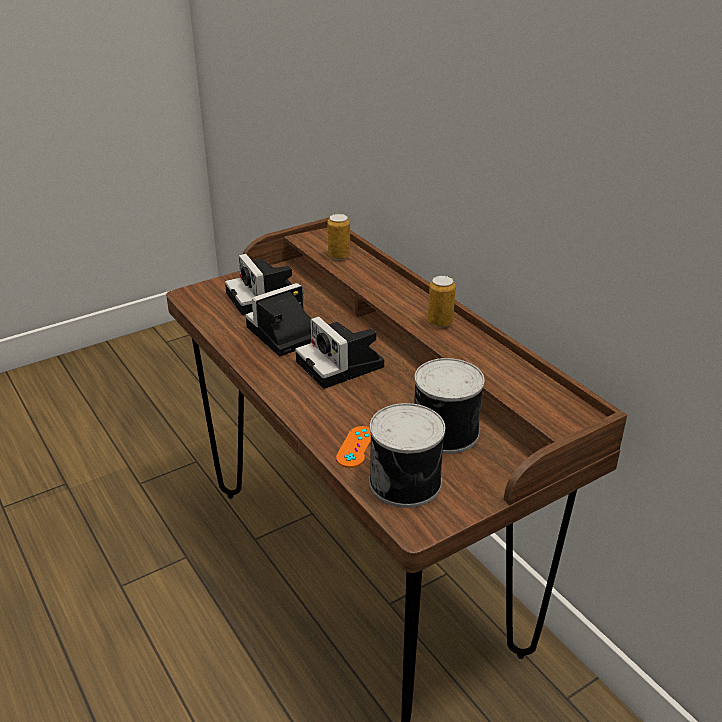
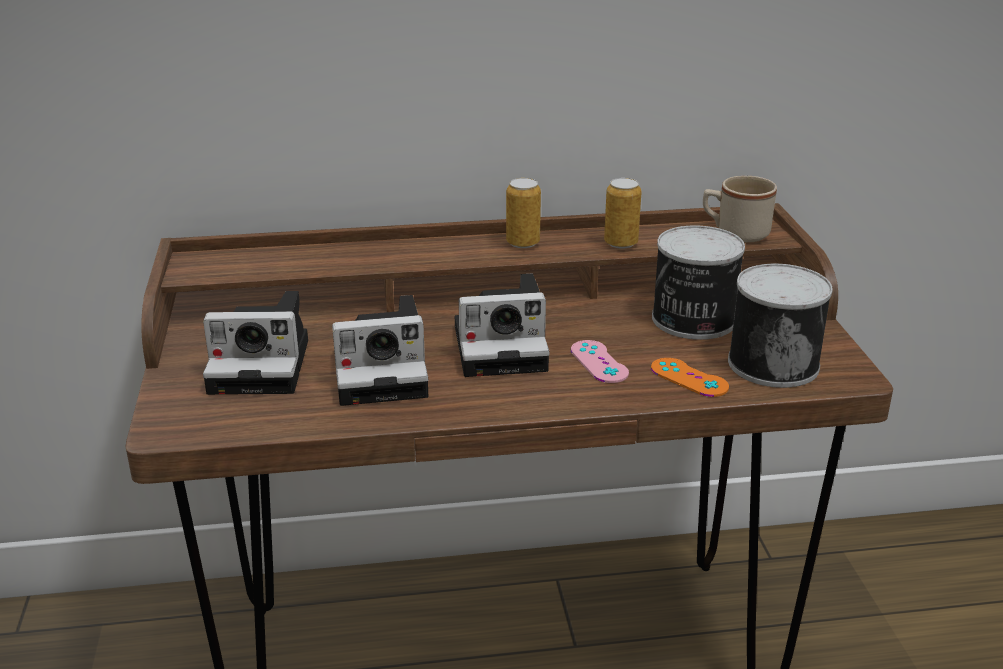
camera: 65 degrees left, 5 degrees down
camera [245,283,311,356] -> camera turned 90 degrees counterclockwise [332,295,428,406]
can [327,214,350,260] -> can moved to [604,178,642,249]
none -> pink game controller [571,340,629,383]
none -> beige mug [703,176,777,243]

